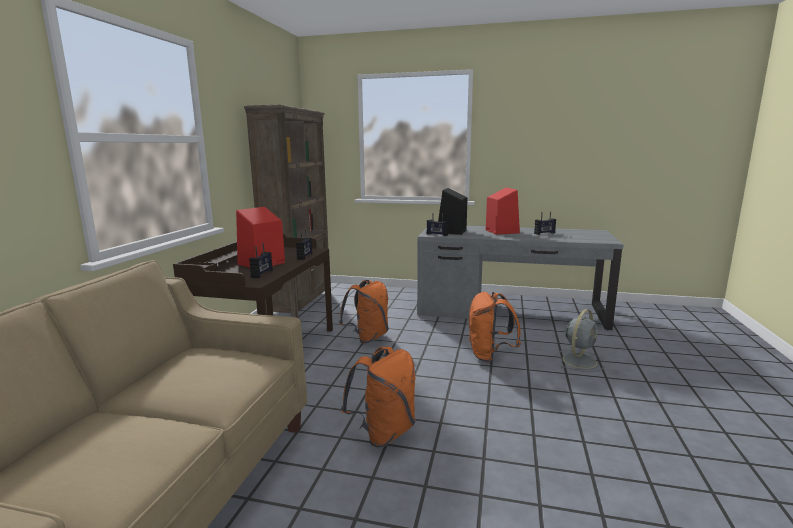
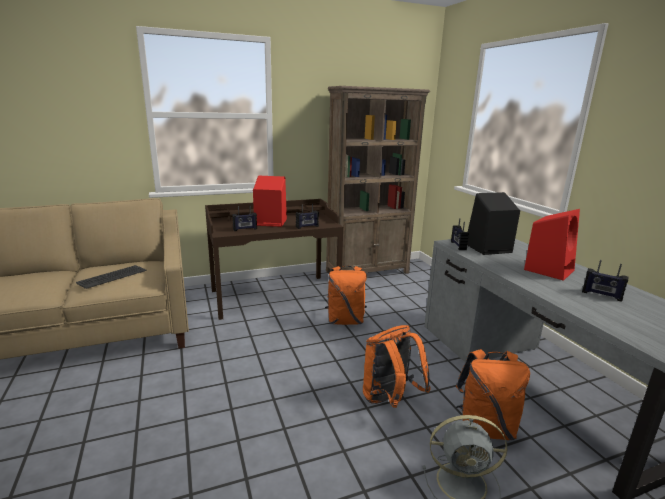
camera: 55 degrees right, 5 degrees up
orange backpack [341,347,416,447] -> orange backpack moved to [456,349,530,440]
none -> keyboard [76,265,147,289]

